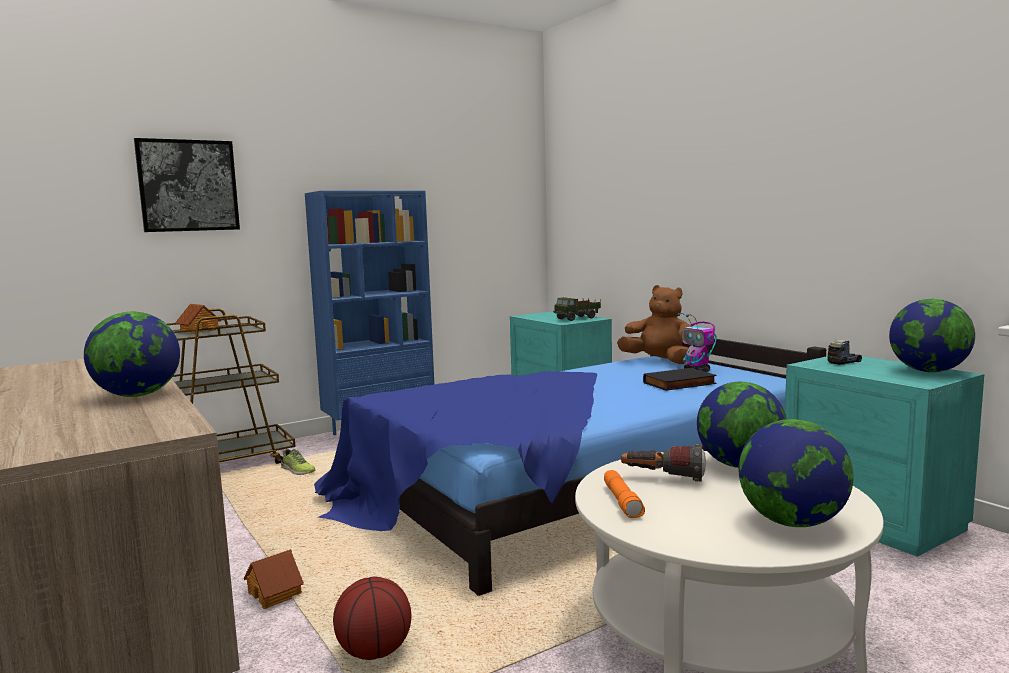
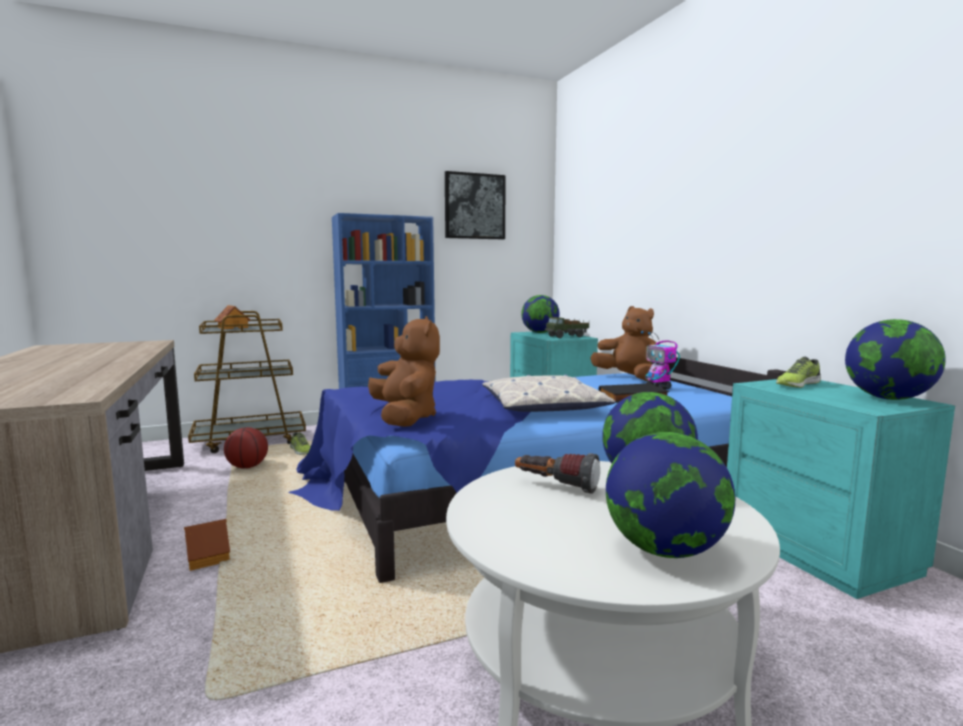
camera: 10 degrees right, 0 degrees up
globe [84,312,180,397] -> globe moved to [521,295,560,333]
picture [134,138,240,232] -> picture moved to [445,171,506,239]
basketball [333,576,411,660] -> basketball moved to [224,427,268,469]
orange flashlight [604,470,645,518] -> none
toy truck [827,339,862,365] -> shoe [776,357,821,388]
none -> brown plush toy [368,316,440,427]
none -> pillow [482,375,615,412]

